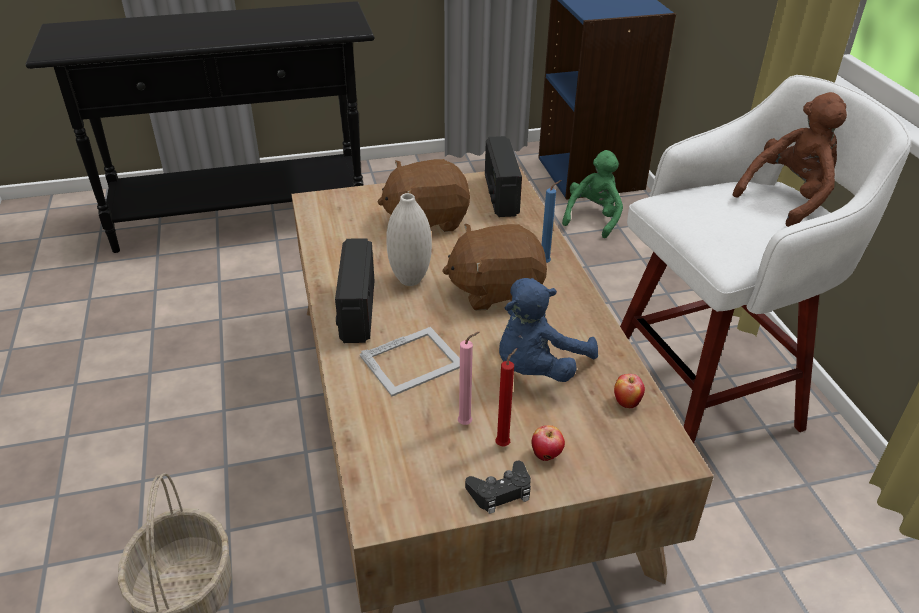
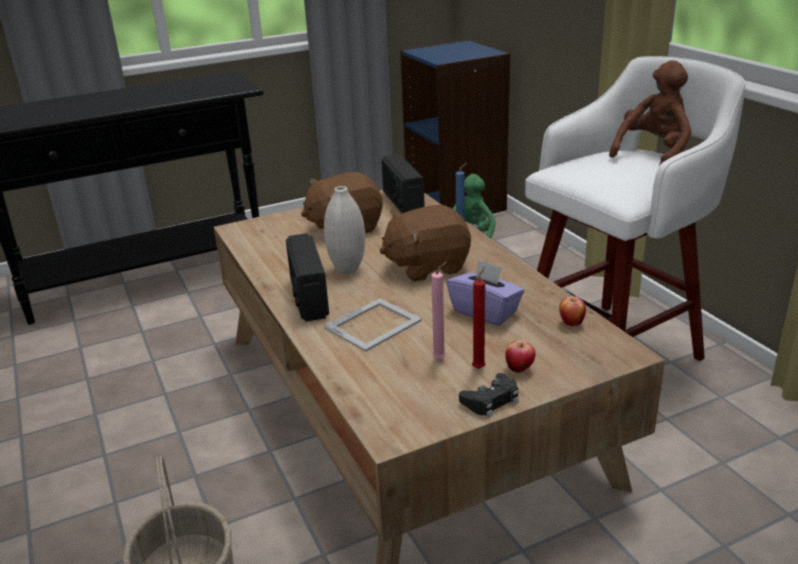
camera: 10 degrees left, 10 degrees down
blue plush toy [499,278,598,382] -> purple tissue box [447,260,524,326]

